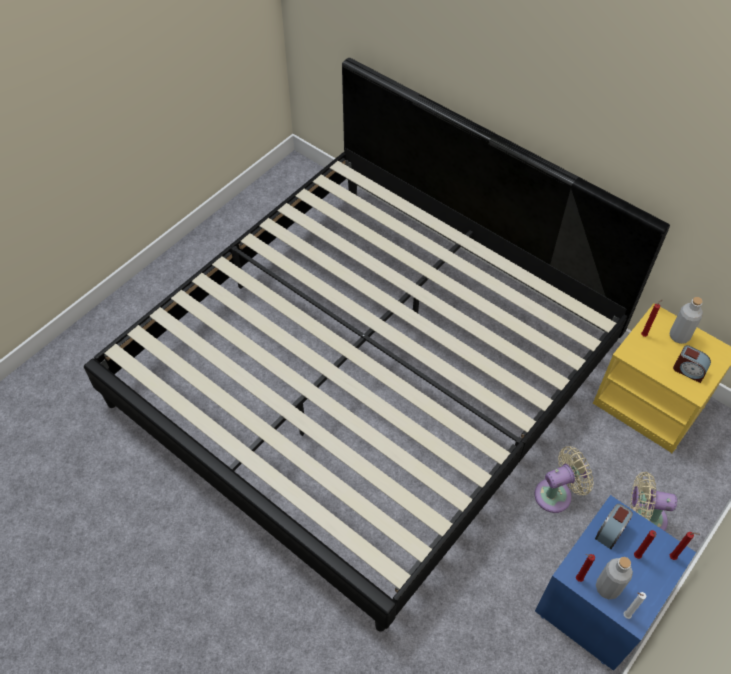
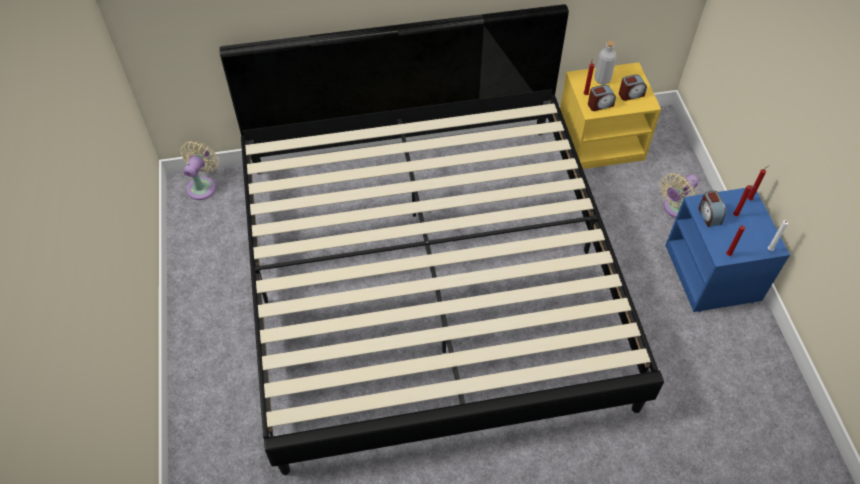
camera: 50 degrees left, 0 degrees up
beige fan [535,446,594,513] -> beige fan moved to [180,141,219,200]
grey bottle [596,557,633,599] -> none
none -> alarm clock [588,85,616,111]

